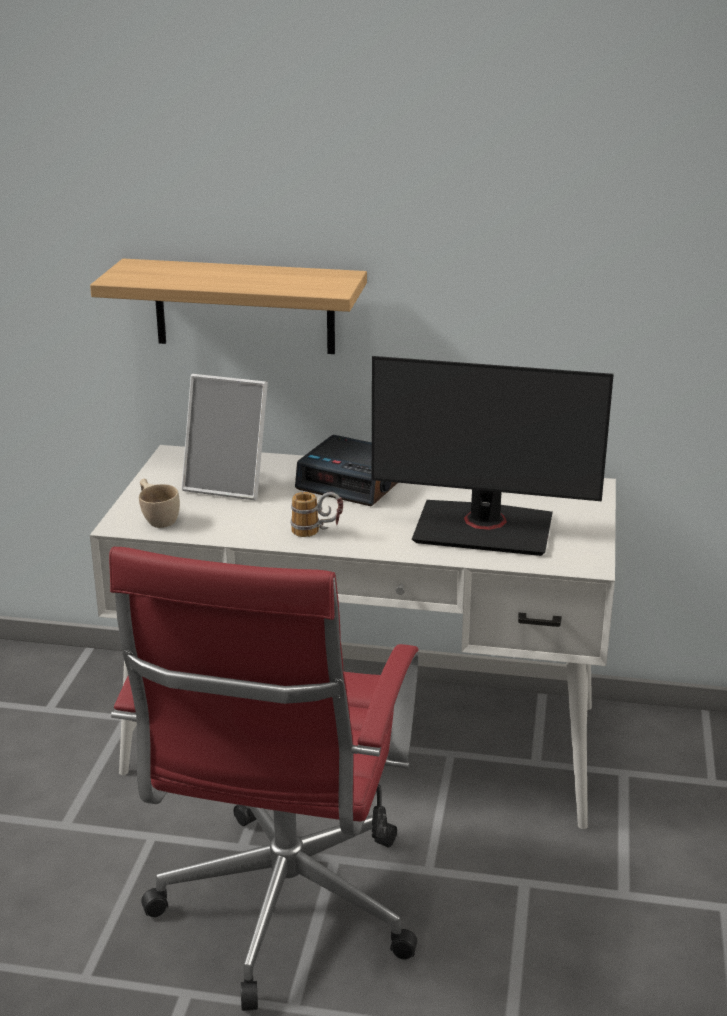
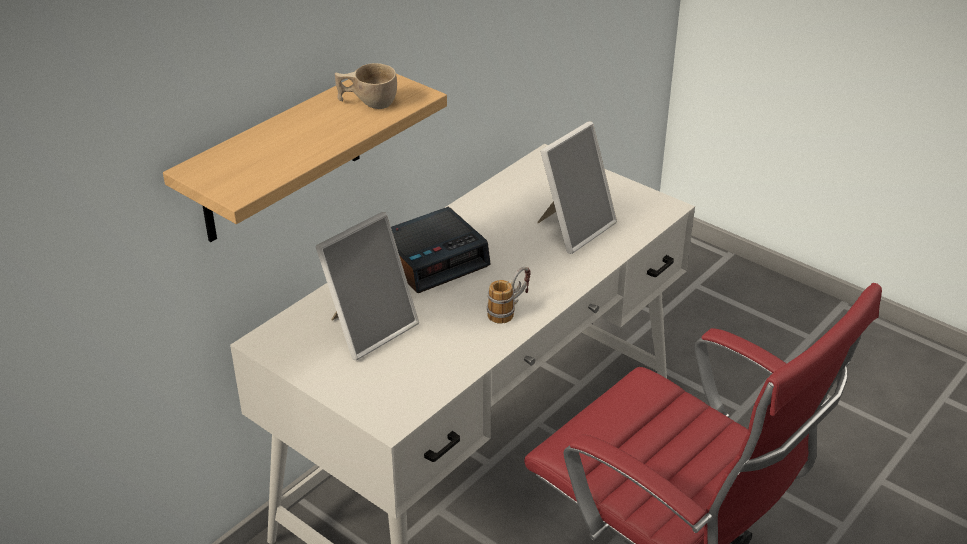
camera: 60 degrees left, 10 degrees up
beige cup [139,479,180,528] -> beige cup moved to [335,63,397,109]
monitor [372,356,614,556] -> picture frame [537,121,617,254]

